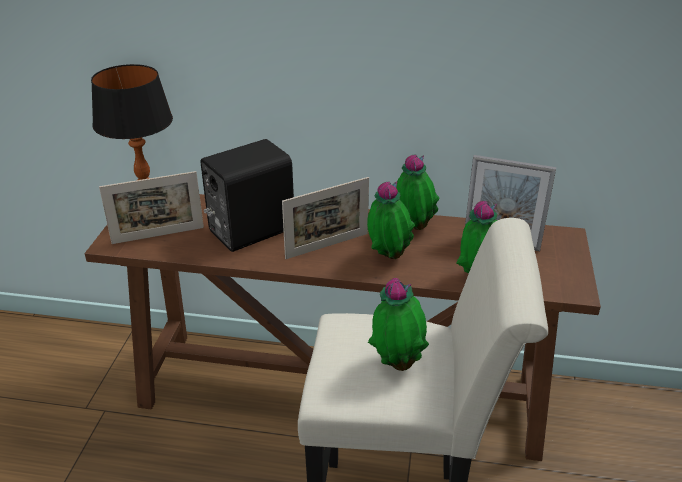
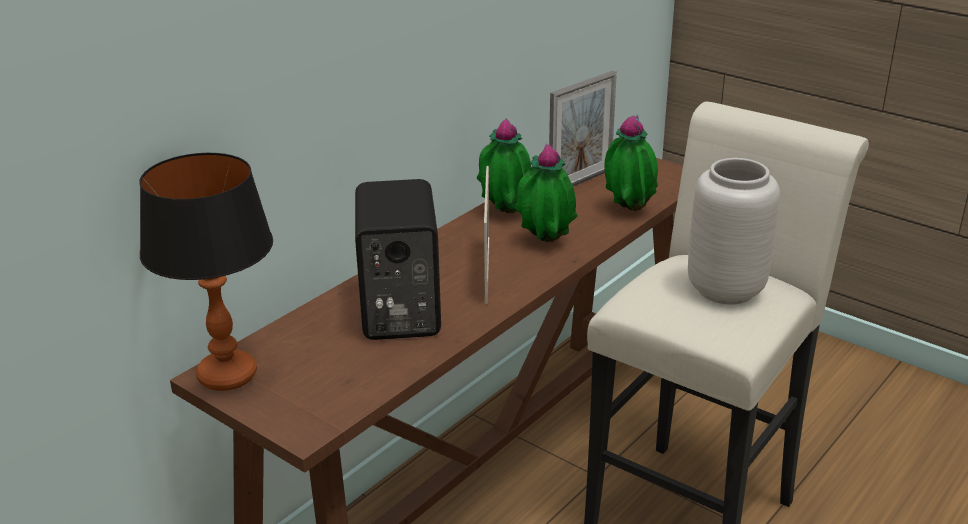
camera: 60 degrees left, 5 degrees down
picture frame [99,171,204,244] -> none
potted plant [368,278,429,371] -> grey vase [688,158,780,305]

